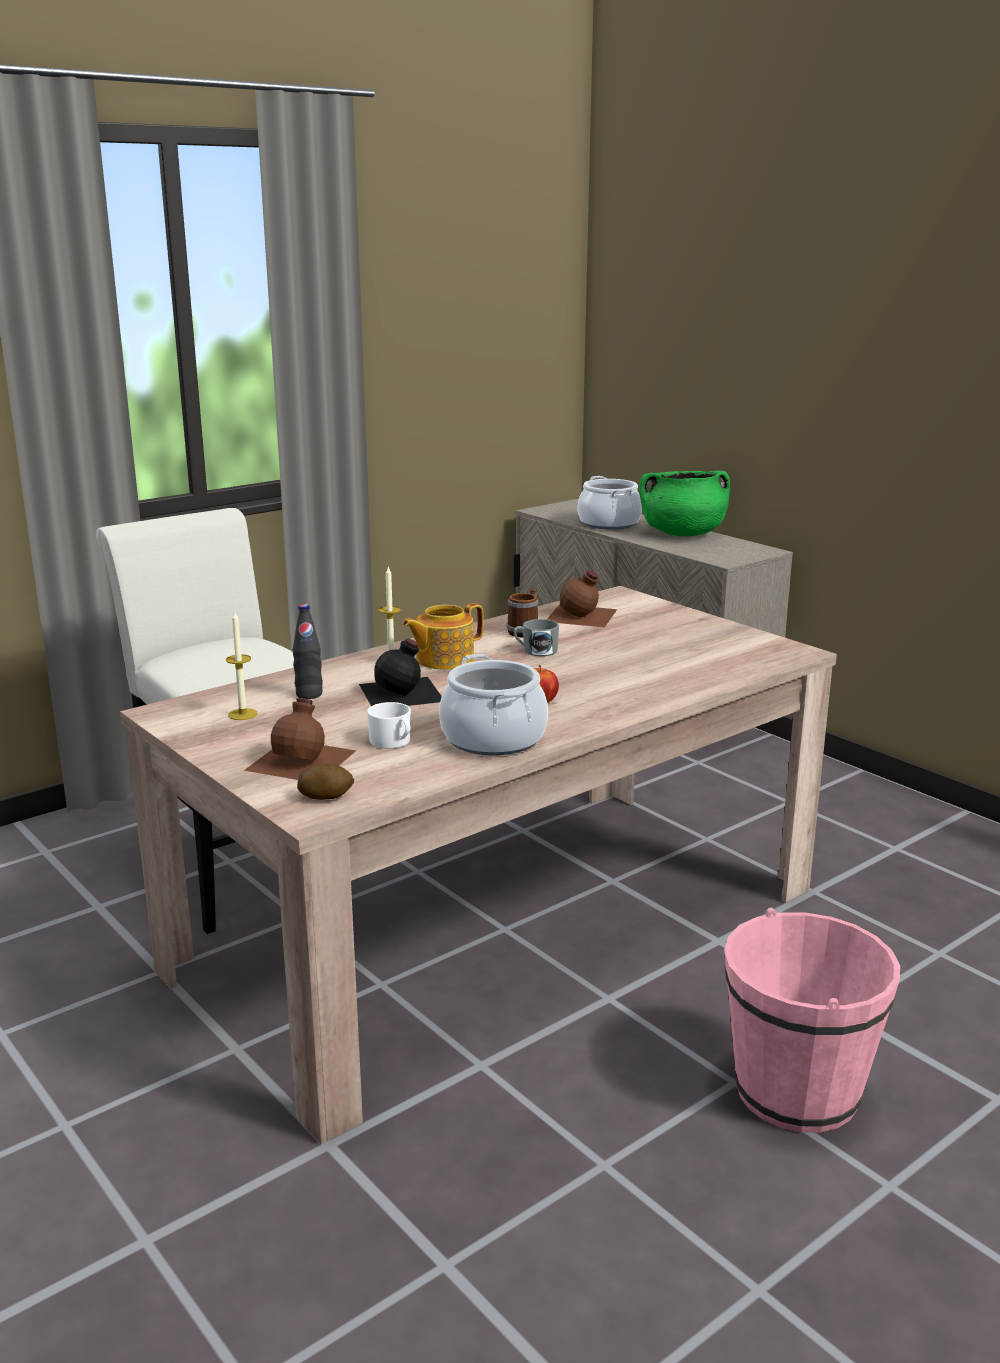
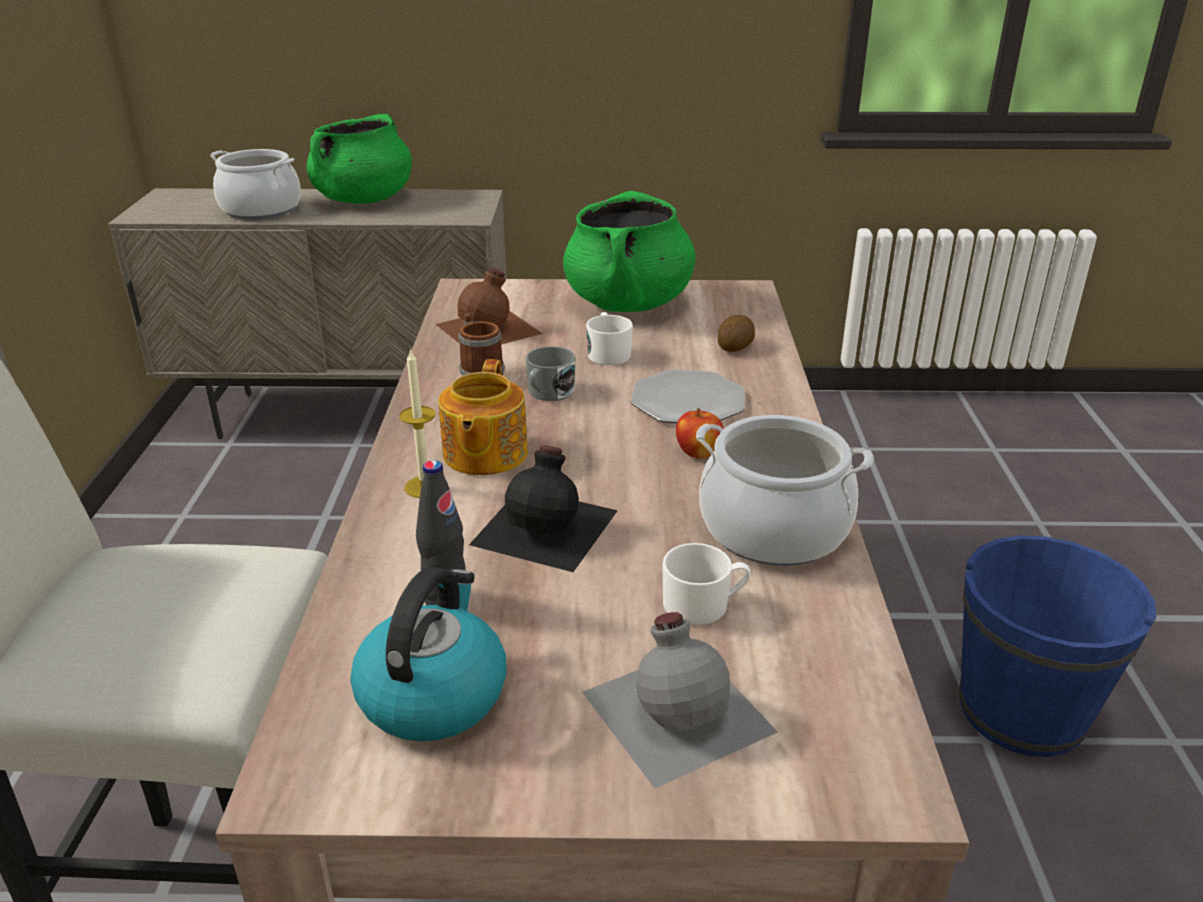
camera: 50 degrees left, 10 degrees up
candle [226,610,258,720] -> kettle [350,567,507,741]
brown bottle [244,698,356,780] -> grey bottle [582,612,778,788]
potato [297,763,354,800] -> potato moved to [718,315,755,352]
pink bucket [724,908,900,1132] -> blue bucket [959,535,1156,757]
none -> green cooking pot [563,191,696,312]
none -> white mug [586,312,633,365]
none -> plate [631,369,745,423]

